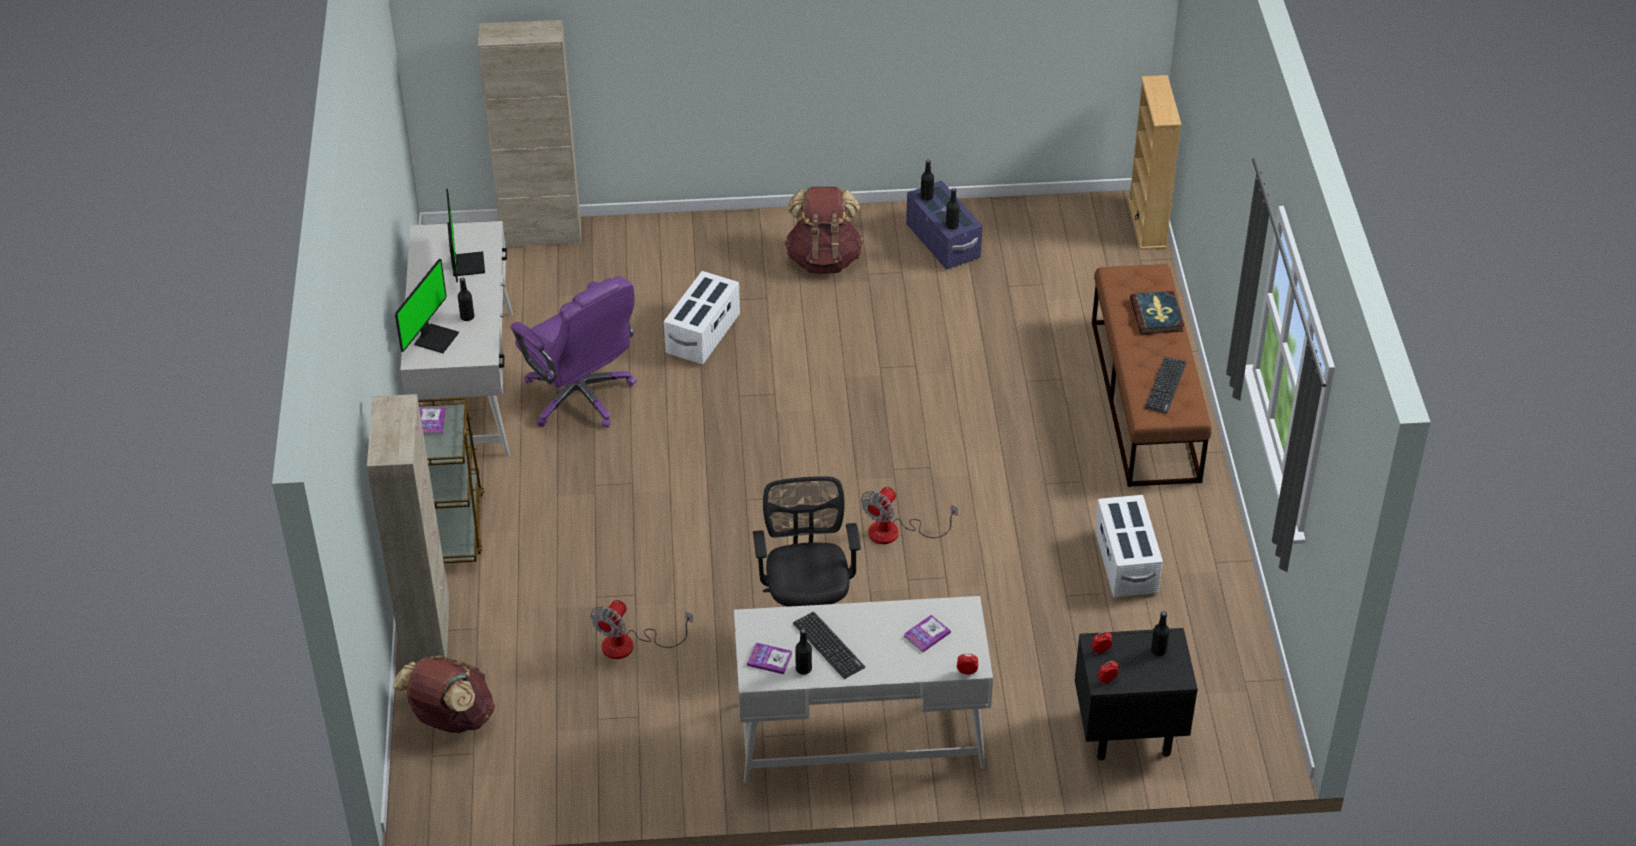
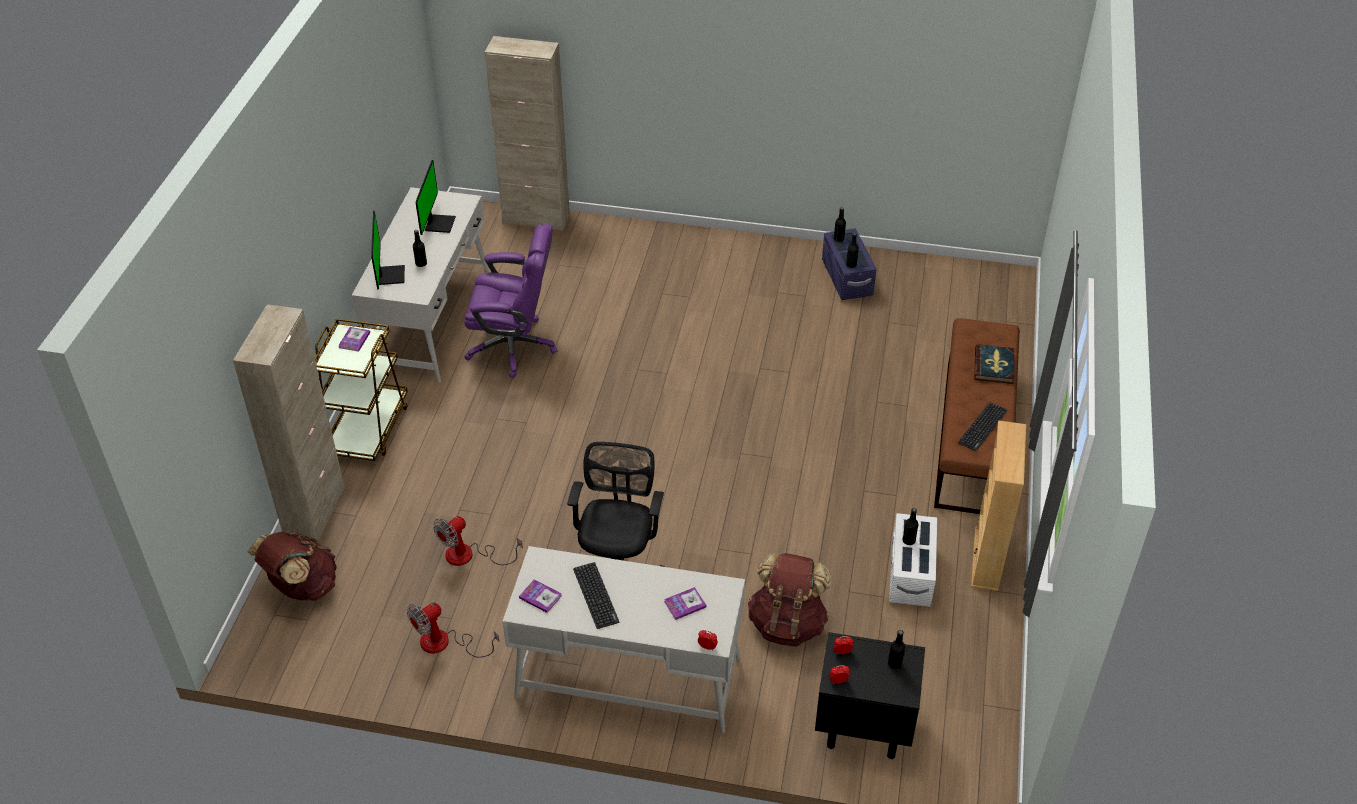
camera: 15 degrees right, 0 degrees up
monitor [395,259,459,353] -> monitor turned 45 degrees counterclockwise [371,211,405,290]
purple office chair [511,276,637,428] -> purple office chair turned 60 degrees counterclockwise [464,224,558,378]
white storage box [664,271,740,365] -> none
brown backpack [784,187,863,274] -> brown backpack moved to [748,553,831,647]
black bottle [795,629,812,675] -> black bottle moved to [903,508,918,545]
fan [861,487,958,544] -> fan moved to [407,603,499,658]
beige bookcase [1128,75,1181,250] -> beige bookcase moved to [971,420,1026,591]

